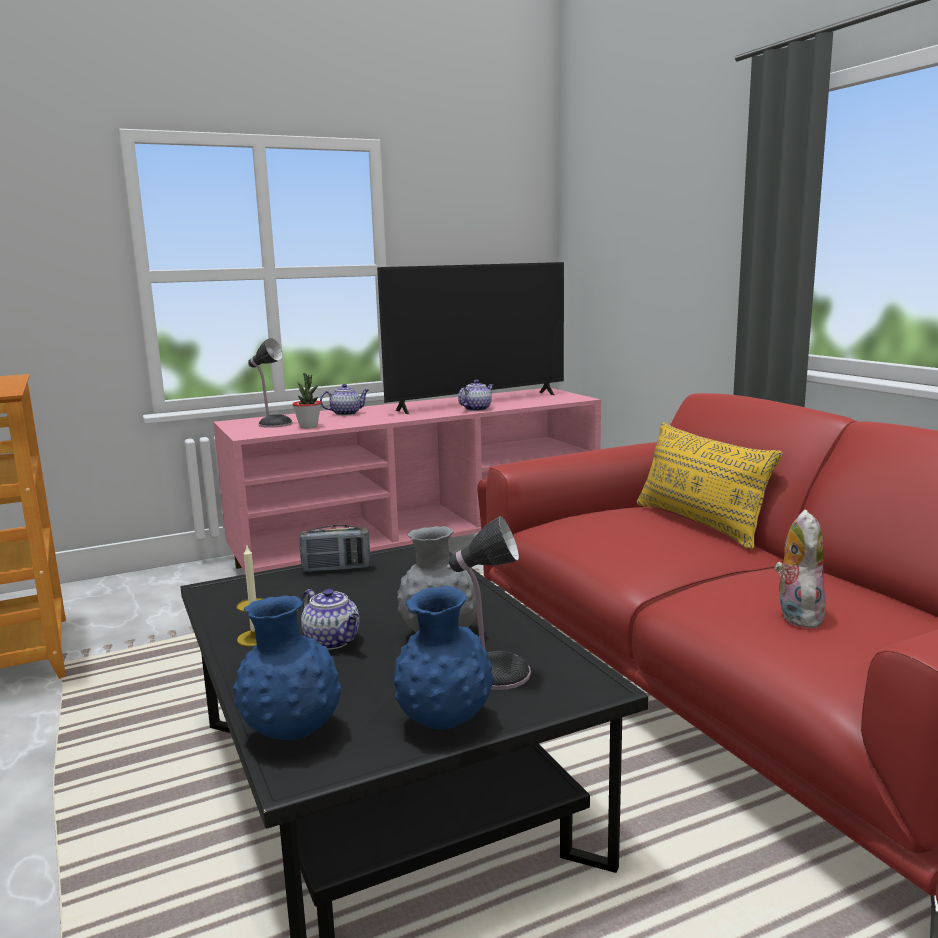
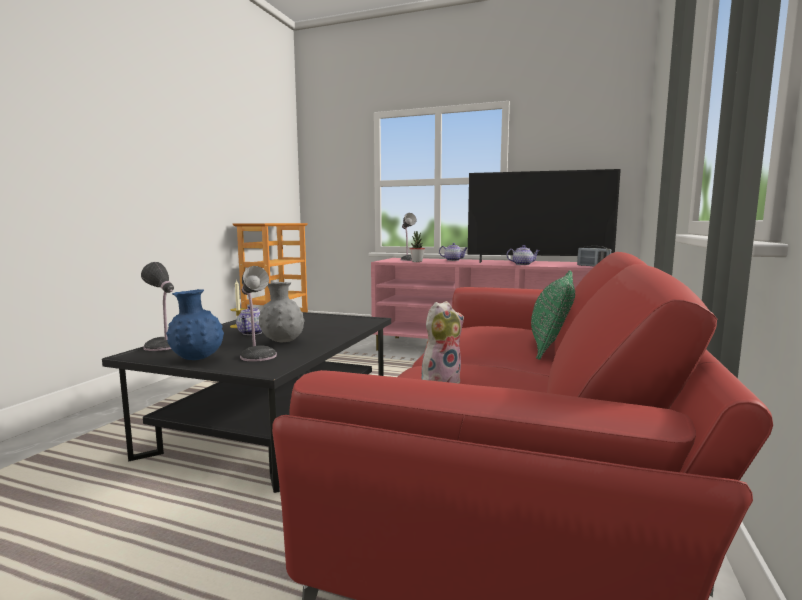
camera: 45 degrees right, 5 degrees down
blue vase [233,595,341,740] -> table lamp [141,262,174,351]
radio [299,525,370,572] -> radio moved to [577,246,612,267]
yellow pillow [637,422,783,549] -> green pillow [531,270,575,360]

